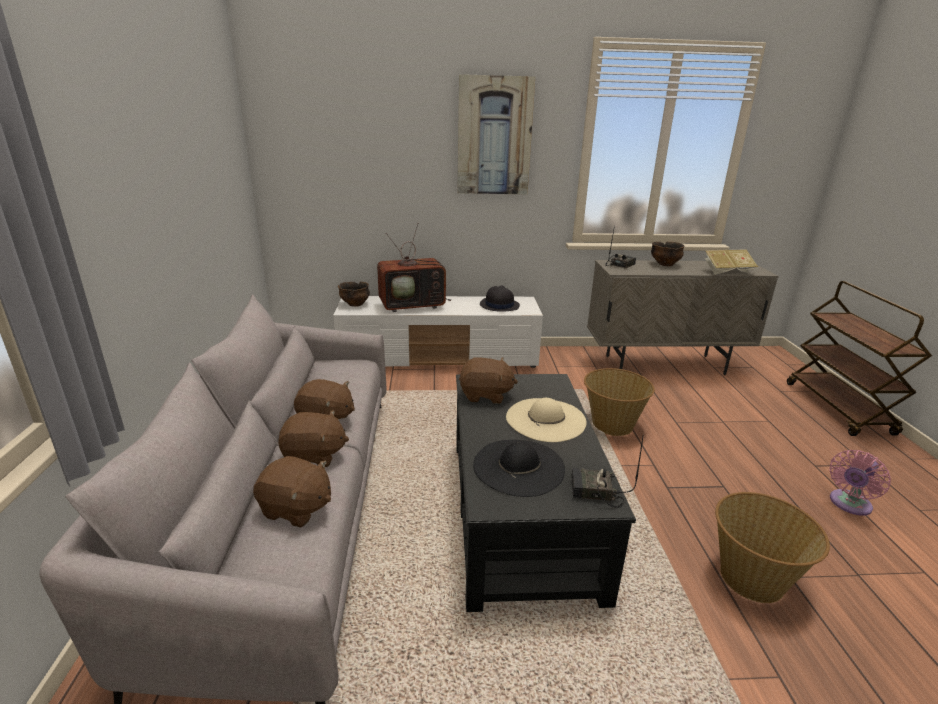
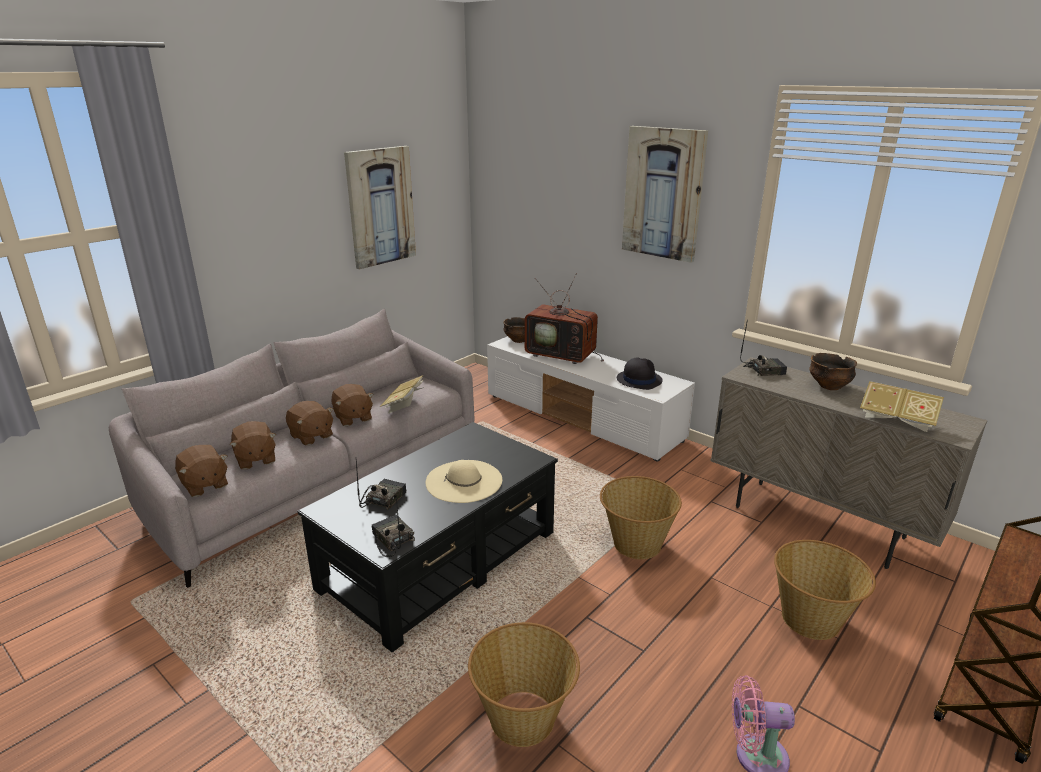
camera: 45 degrees right, 0 degrees up
brown plush toy [459,357,518,404] -> brown plush toy moved to [175,445,228,497]
black hat [473,440,565,497] -> radio [356,460,406,510]
none -> picture [344,146,416,270]
none -> book [380,376,424,414]
none -> basket [774,540,876,640]

